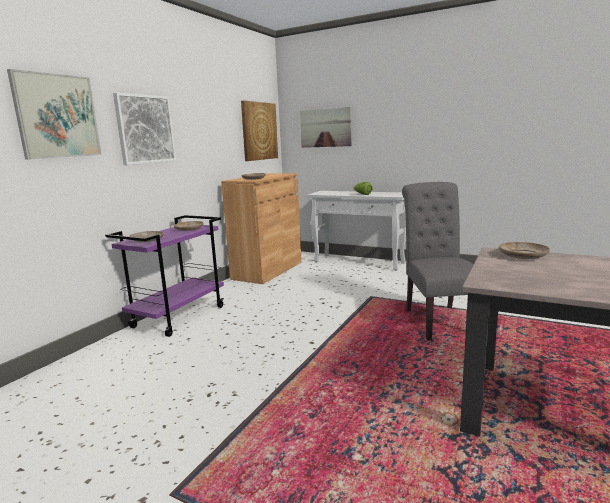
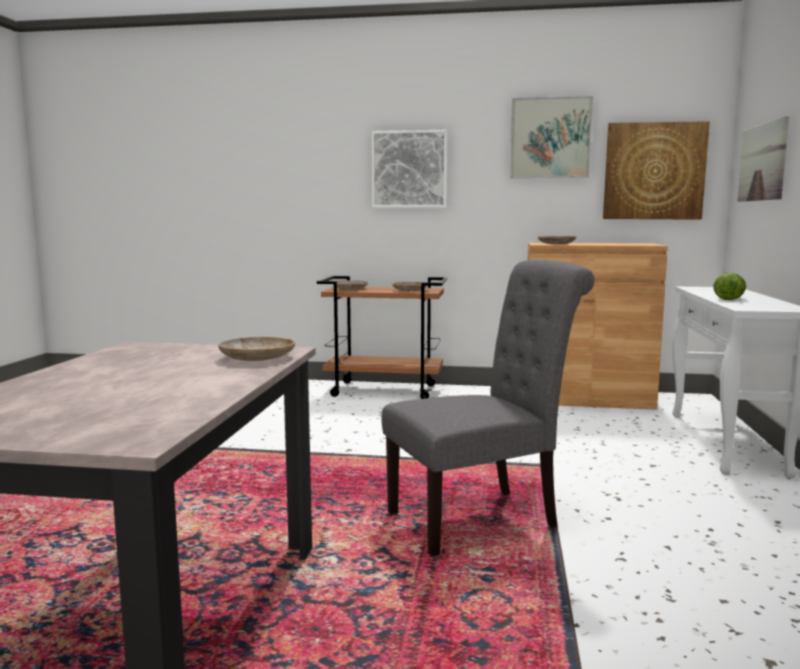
camera: 70 degrees right, 5 degrees down
picture [7,69,102,160] -> picture moved to [510,96,593,178]
purple cart [105,215,224,337] -> brown cart [317,276,447,399]

